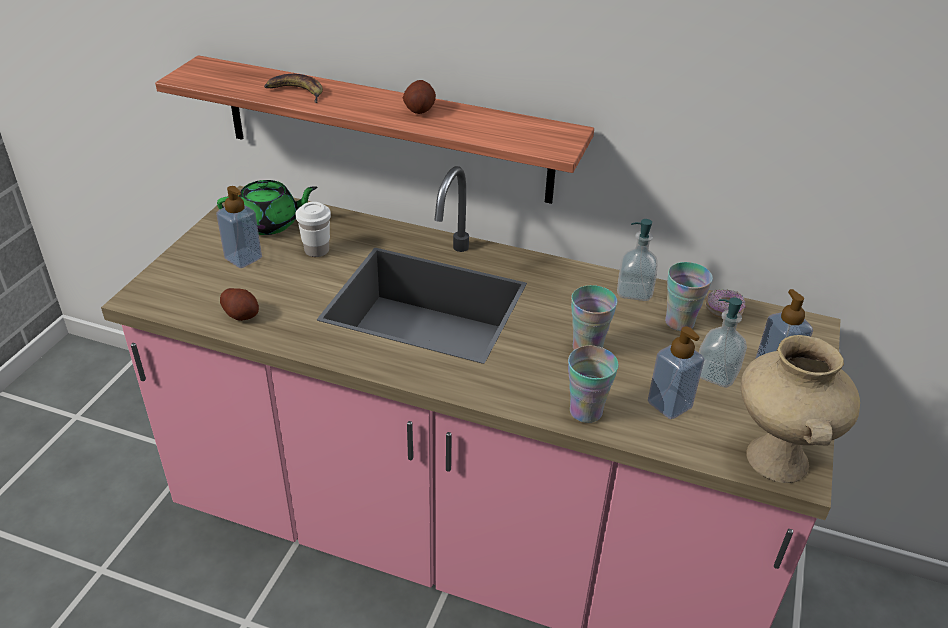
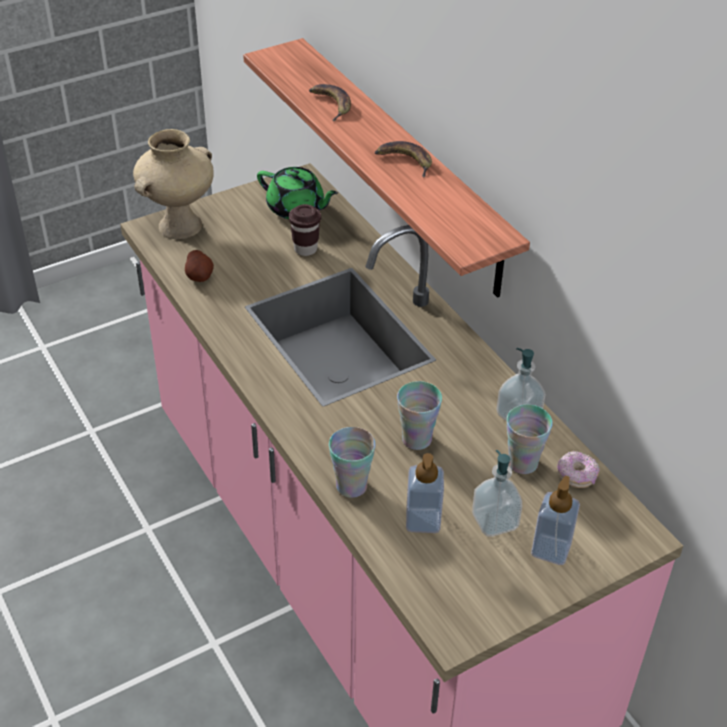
camera: 40 degrees right, 5 degrees up
soap dispenser [216,186,262,268] -> none
white cup [296,202,331,257] -> brown cup [289,204,321,256]
potato [403,80,436,114] -> banana [375,141,432,178]
beige vase [741,335,860,483] -> beige vase moved to [133,129,214,239]

